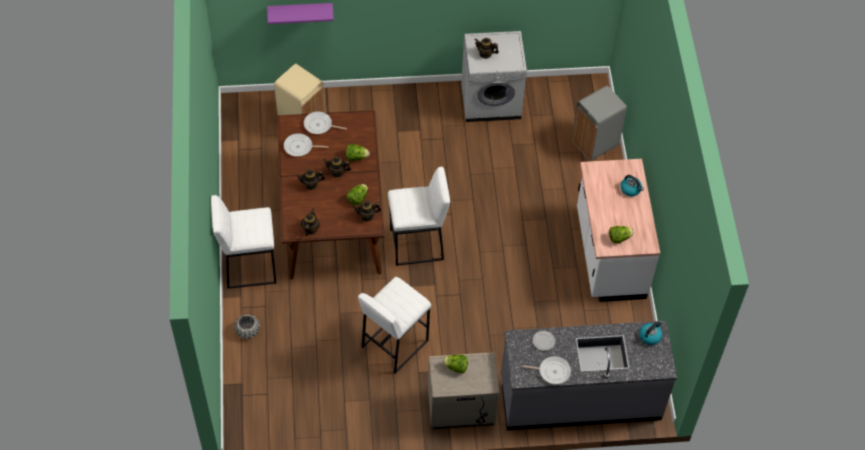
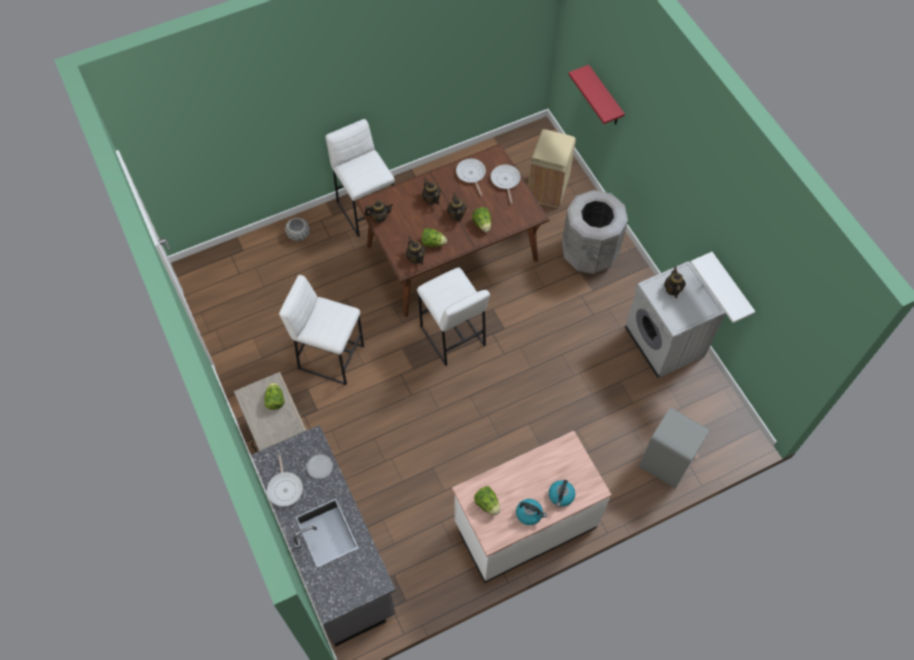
camera: 70 degrees right, 5 degrees up
purple shelf [267,3,334,24] -> red shelf [568,65,625,124]
kettle [639,321,662,345] -> kettle moved to [516,499,547,525]
none -> grey trash can [562,190,628,274]
none -> white shelf [690,252,756,323]

